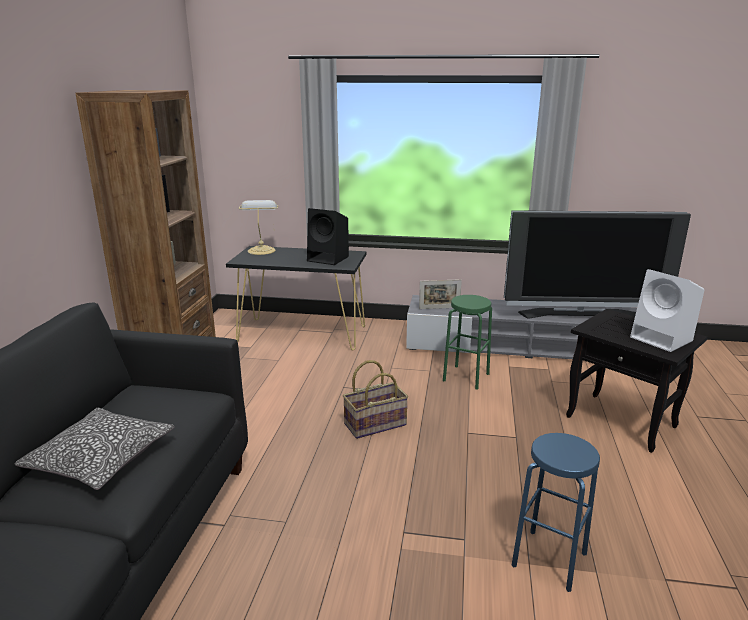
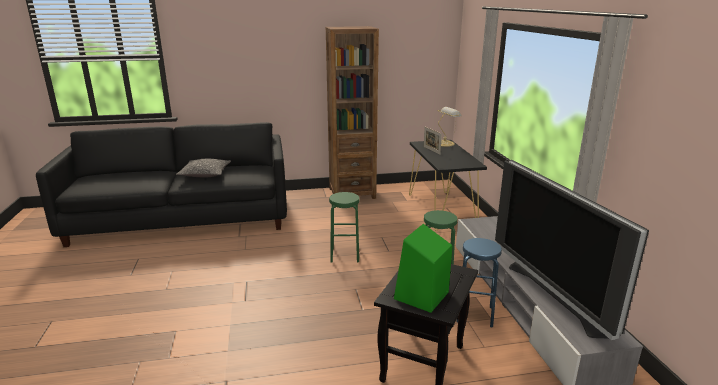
camera: 70 degrees right, 0 degrees up
black speaker [307,208,349,265] -> none
basket [343,360,408,439] -> green stool [329,192,360,263]
picture frame [419,279,462,309] -> picture frame moved to [424,127,442,154]
blue stool [512,433,600,592] -> blue stool moved to [456,238,502,328]
white speaker [630,269,704,352] -> green speaker [394,224,452,313]

